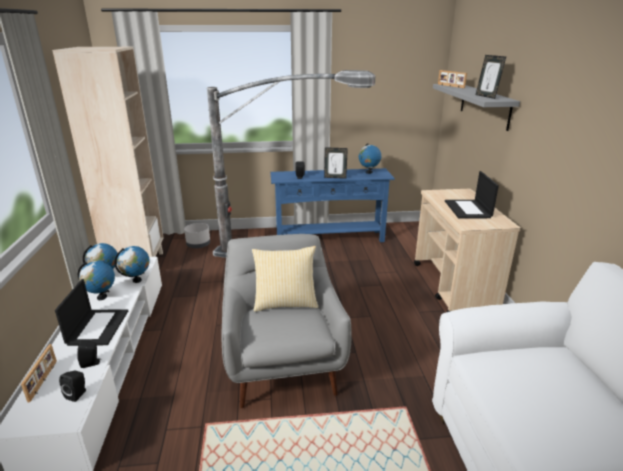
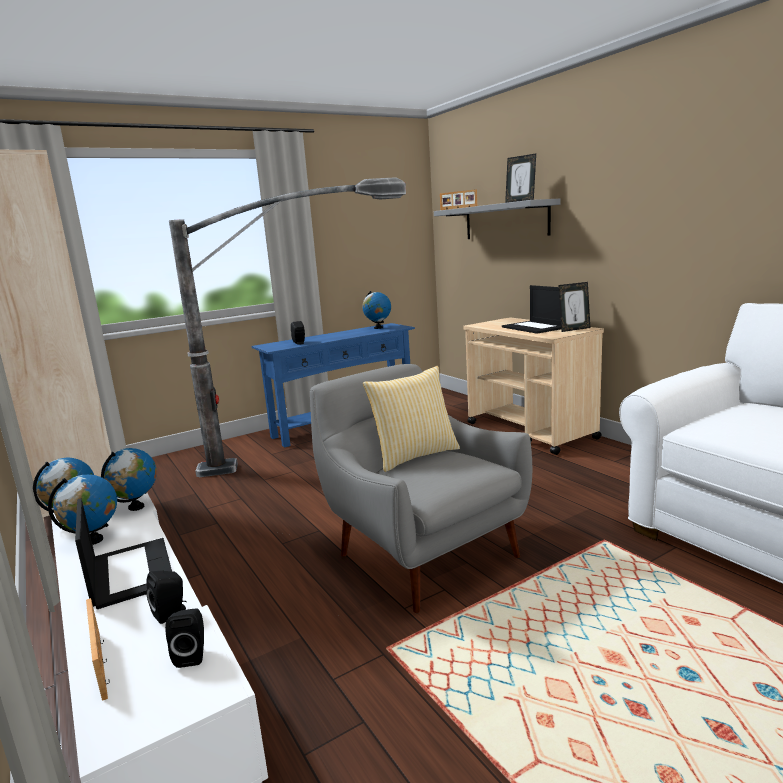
camera: 25 degrees left, 10 degrees down
grey planter [184,223,210,248] -> none
picture frame [324,147,348,179] -> picture frame moved to [558,282,590,332]

